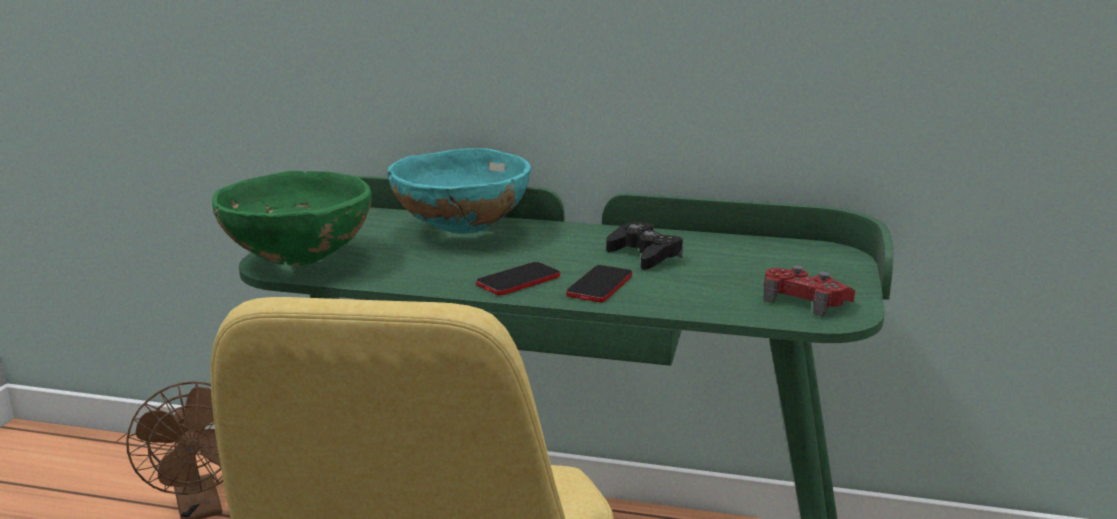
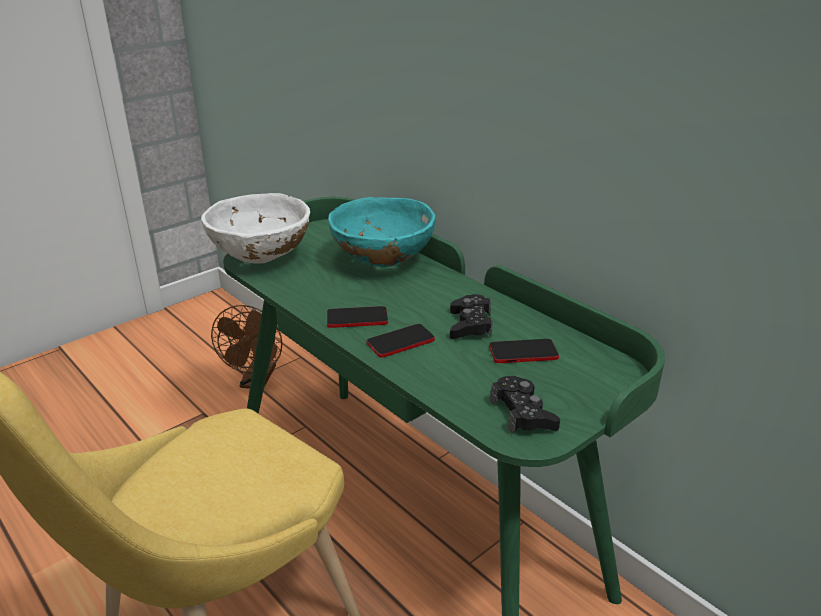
camera: 35 degrees right, 10 degrees up
green bowl [212,171,372,266] -> white bowl [201,193,310,263]
red game controller [763,265,855,317] -> black game controller [490,376,560,434]
none -> phone [489,339,559,363]

